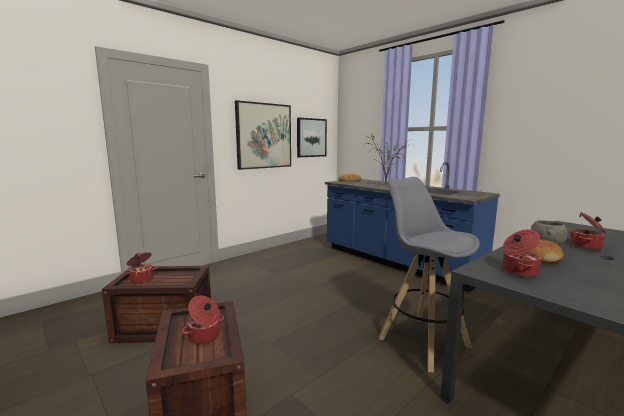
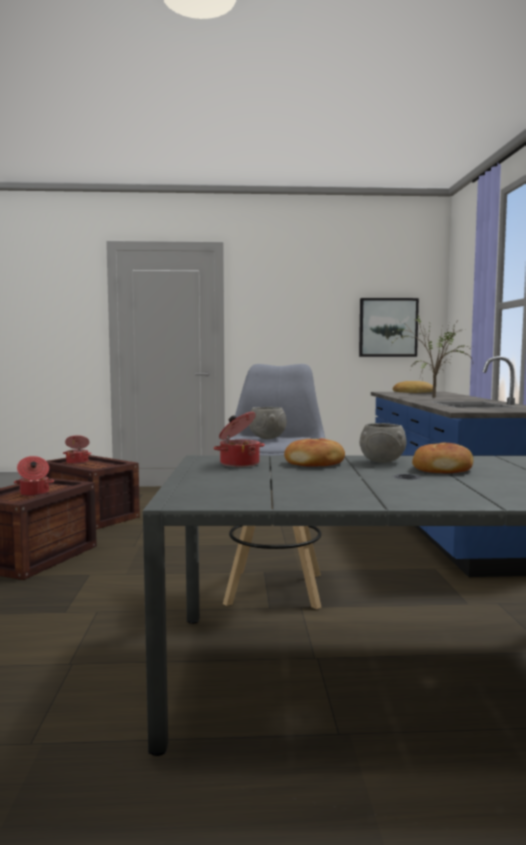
camera: 40 degrees right, 5 degrees down
picture [235,100,291,170] -> none
cooking pot [570,212,606,250] -> bread [412,442,473,473]
none -> grey bowl [249,407,287,439]

